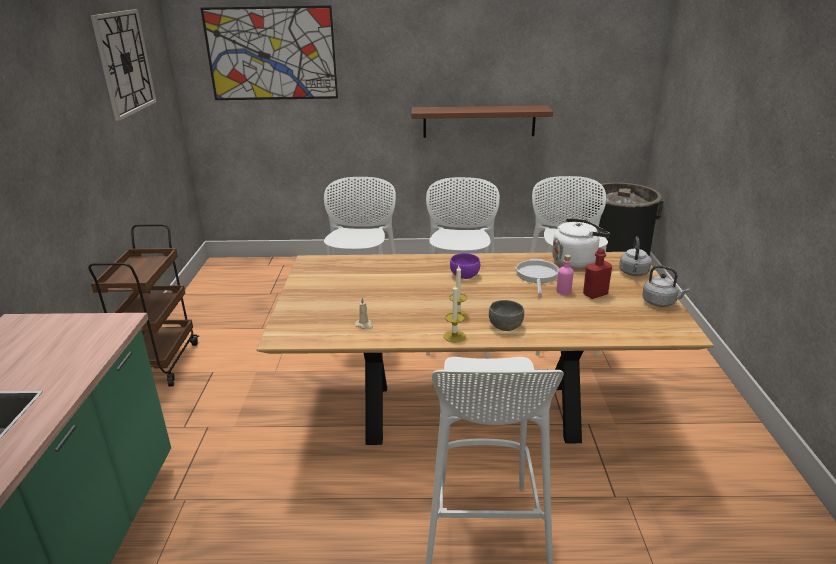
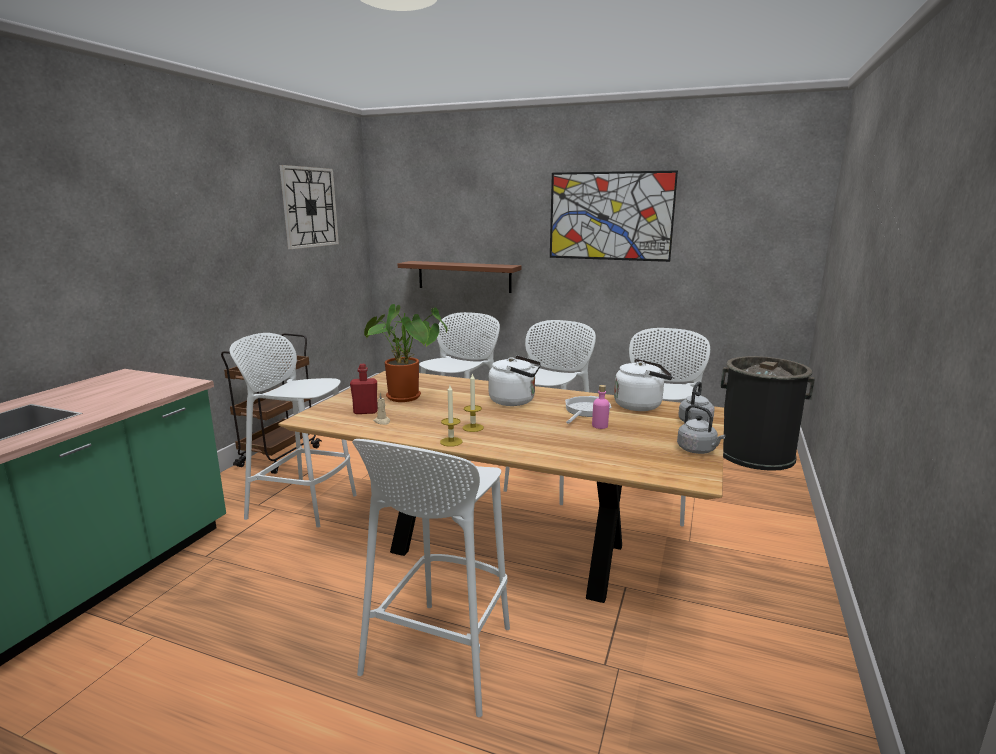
camera: 20 degrees right, 10 degrees down
picture [200,5,338,100] -> picture moved to [550,170,678,262]
brown shelf [411,105,553,138] -> brown shelf moved to [398,261,522,293]
purple bowl [450,253,480,279] -> white kettle [488,355,541,406]
grey bowl [489,300,524,331] -> none
red bottle [583,248,612,299] -> red bottle moved to [350,364,378,414]
none -> white stool [230,333,357,528]
none -> potted plant [364,304,448,402]

